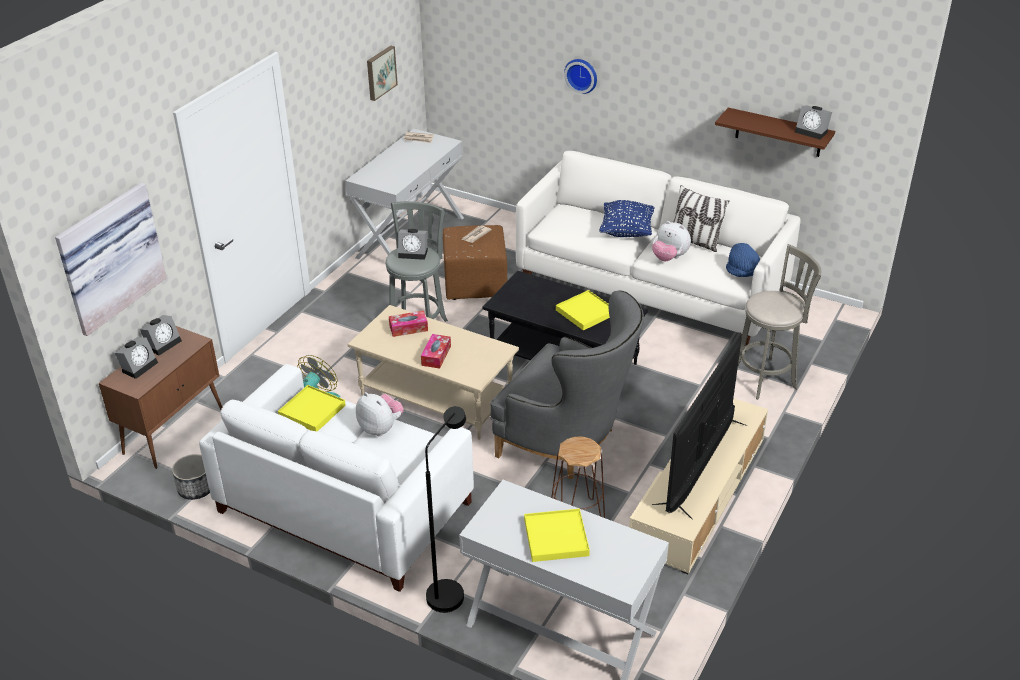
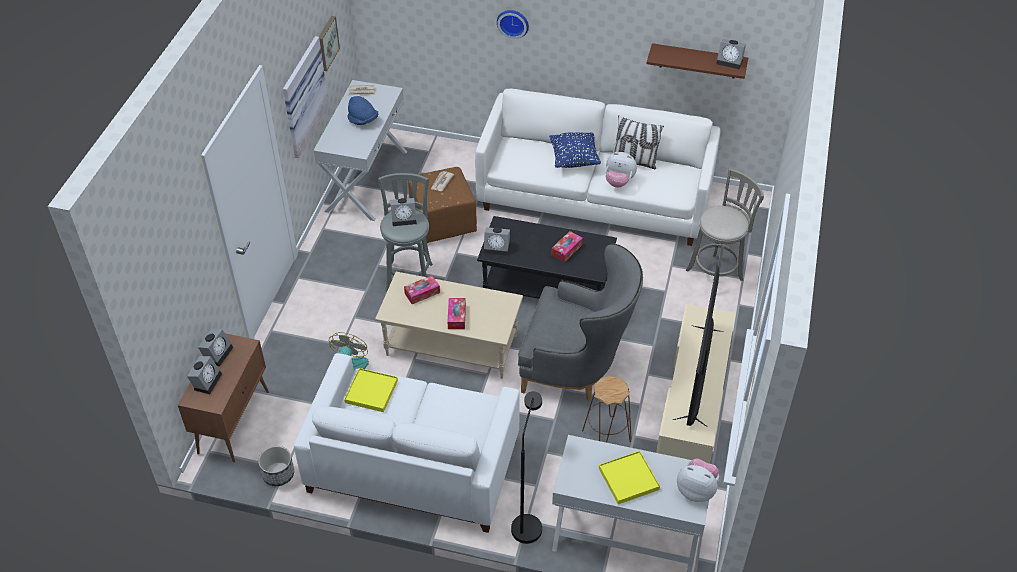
camera: 15 degrees left, 10 degrees up
picture [55,183,167,336] -> picture moved to [283,36,329,158]
plush toy [356,392,404,436] -> plush toy moved to [677,458,719,502]
yellow tray [556,290,610,330] -> tissue box [552,231,583,262]
blue hat [726,243,761,277] -> blue hat moved to [348,96,378,125]
none -> alarm clock [484,227,510,256]

